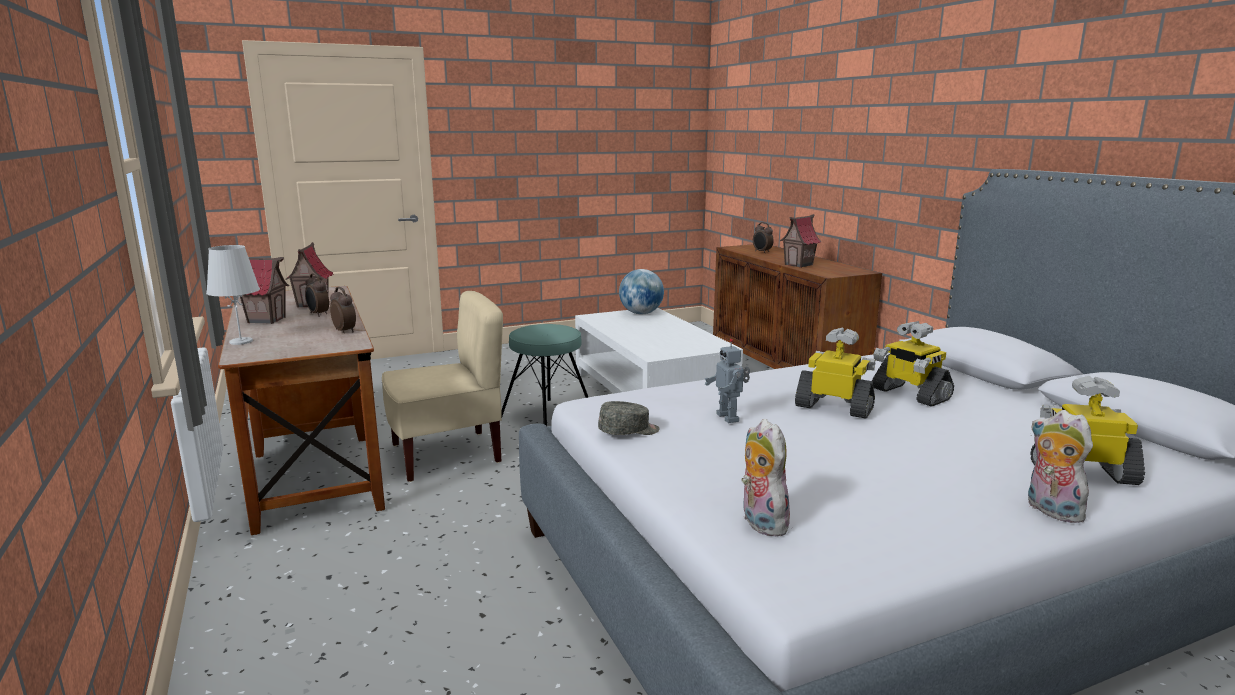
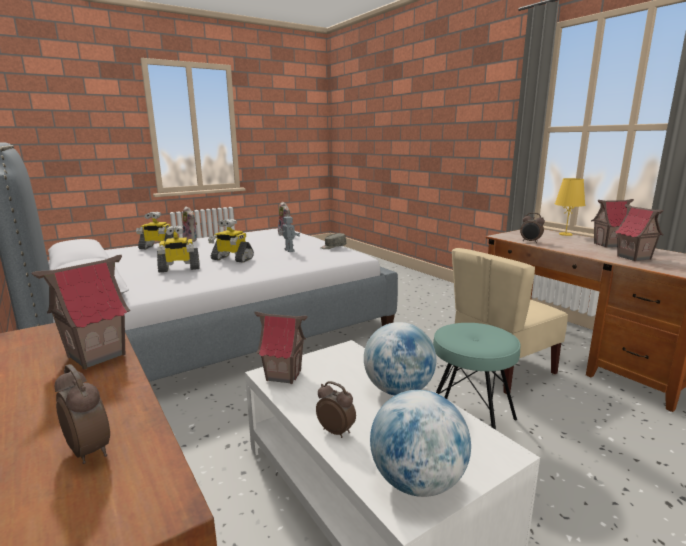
camera: 170 degrees right, 0 degrees up
white table lamp [206,245,260,345] -> yellow table lamp [555,178,585,236]
alarm clock [305,273,329,317] -> alarm clock moved to [316,381,356,438]
toy robot [872,321,954,406] -> toy robot turned 120 degrees clockwise [157,225,199,272]
none -> toy house [254,312,308,384]
none -> globe [364,322,436,396]

